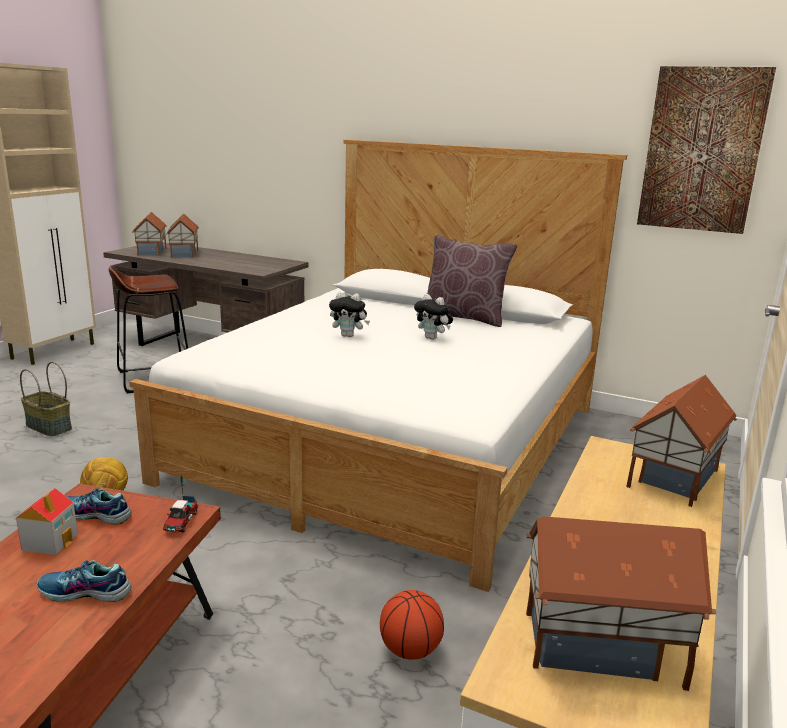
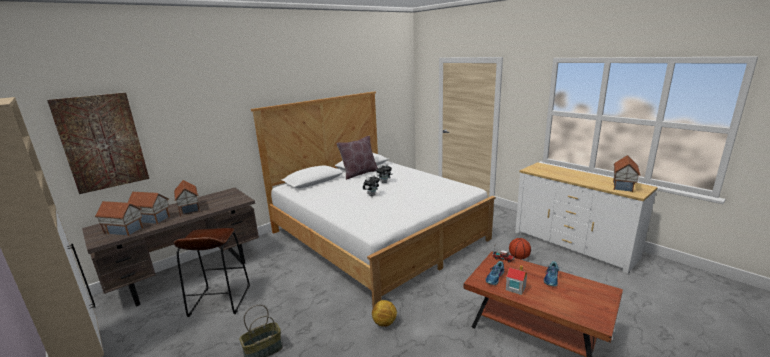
camera: 65 degrees left, 0 degrees up
toy house [626,375,737,507] -> toy house moved to [174,180,200,217]
picture [637,66,776,234] -> picture moved to [47,92,149,194]

